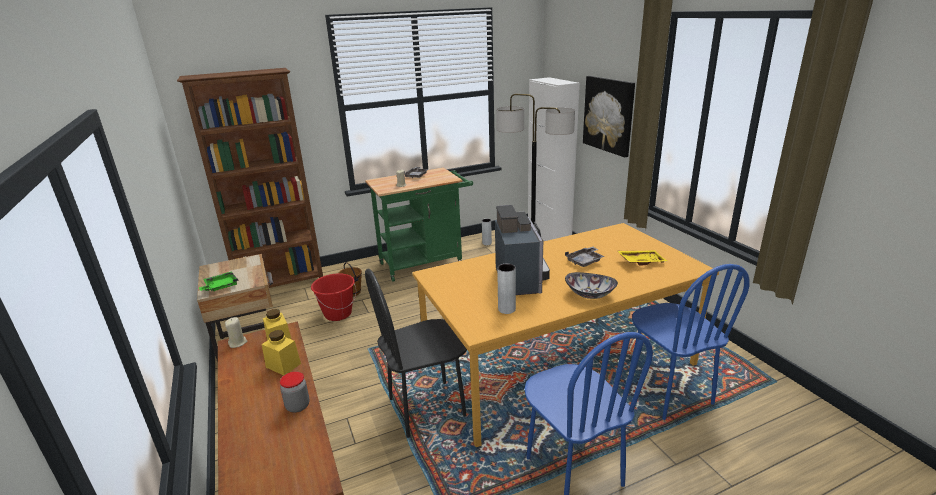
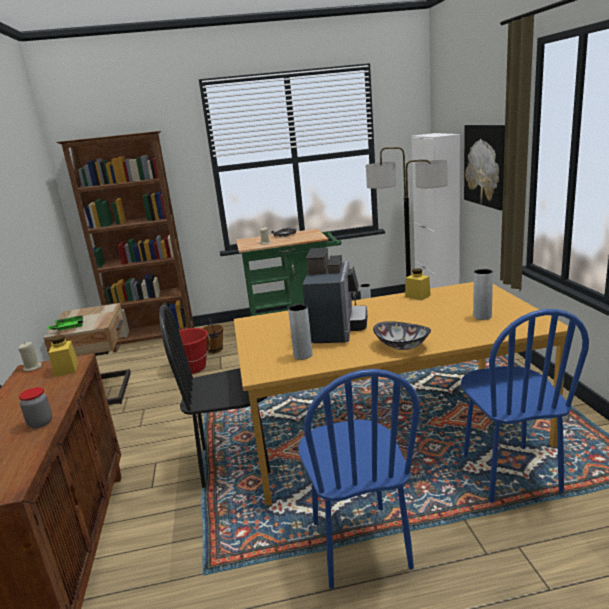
camera: 15 degrees right, 5 degrees down
yellow jar [262,330,301,375] -> yellow jar moved to [405,268,431,300]
grey tray [565,247,605,267] -> none
yellow tray [618,250,668,266] -> grey vase [473,269,493,320]

